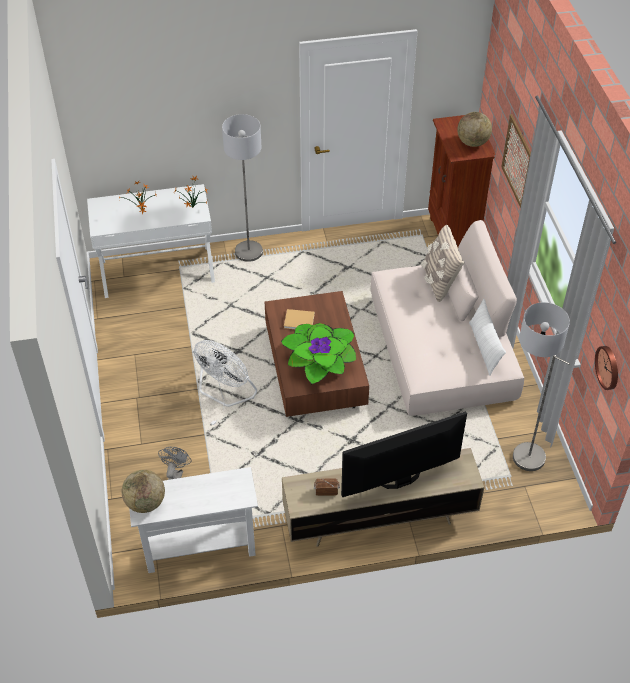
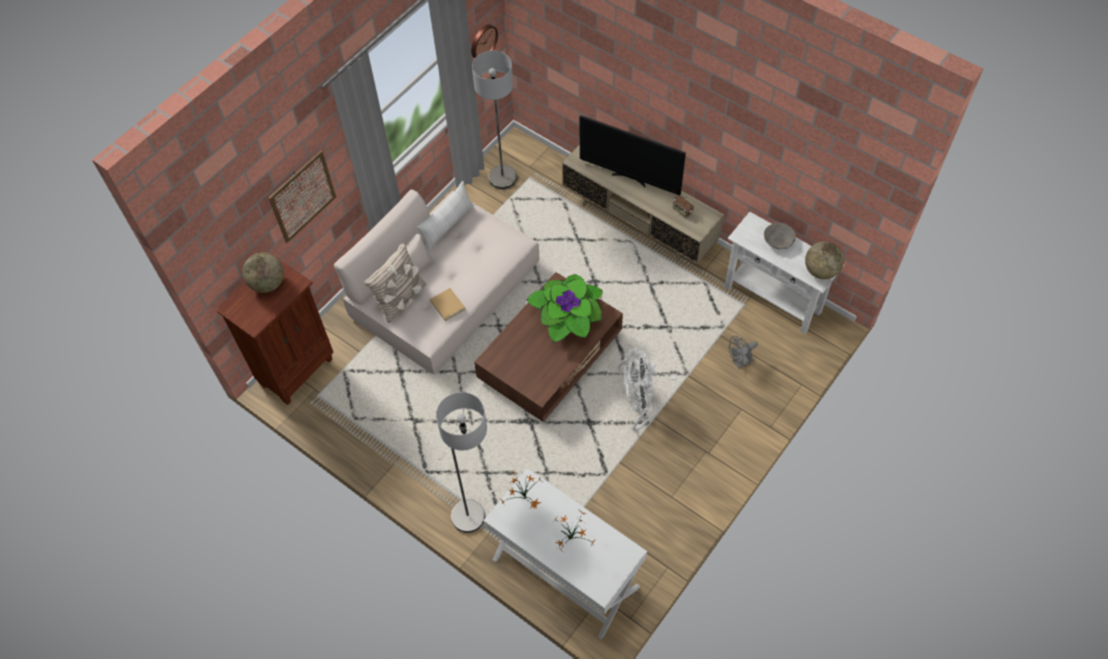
camera: 130 degrees left, 10 degrees up
beige book [284,309,315,329] -> beige book moved to [430,288,466,321]
none -> grey bowl [764,223,796,249]

